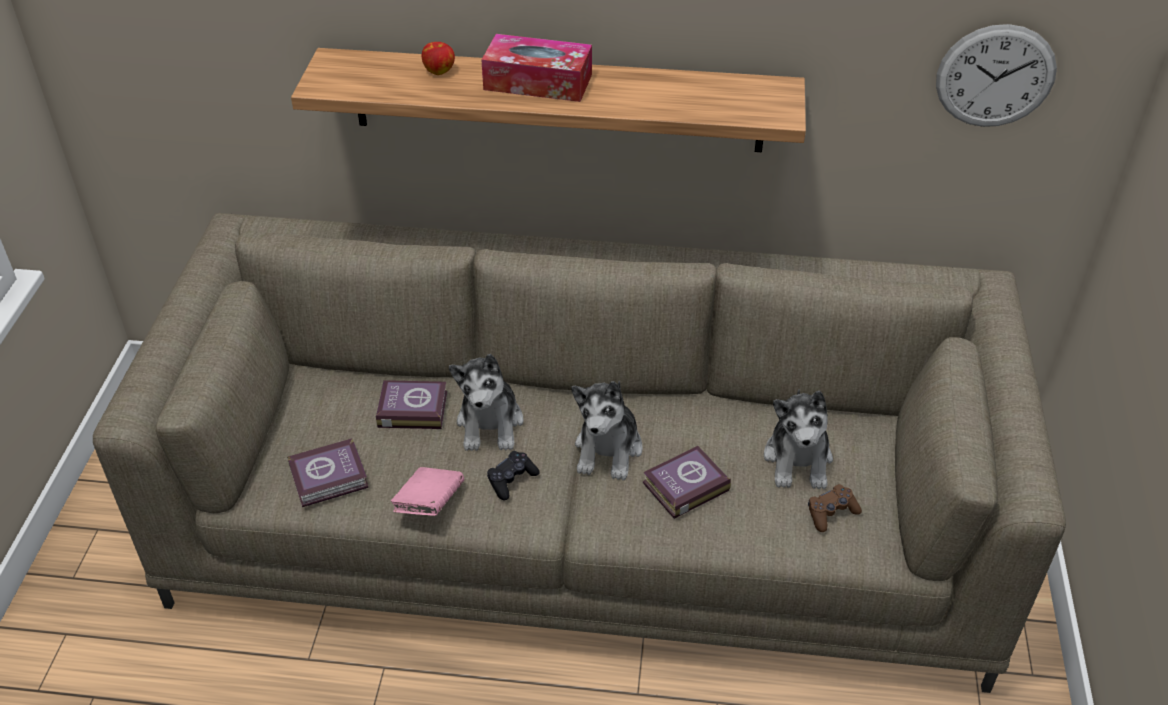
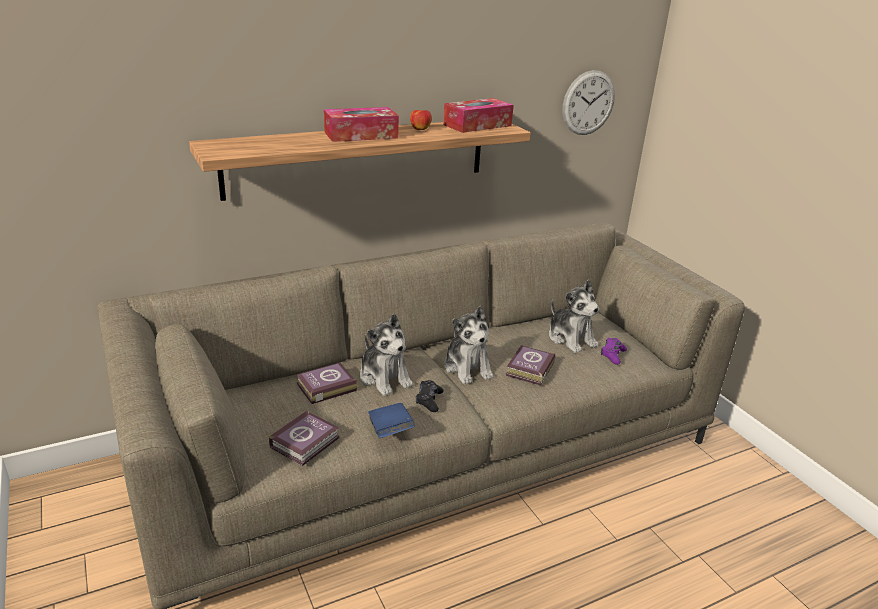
camera: 35 degrees left, 15 degrees down
pink book [391,467,464,516] -> blue book [368,403,415,438]
apple [422,42,455,75] -> apple moved to [410,110,432,130]
brown game controller [808,484,862,532] -> purple game controller [601,338,627,365]
none -> tissue box [443,98,514,133]

